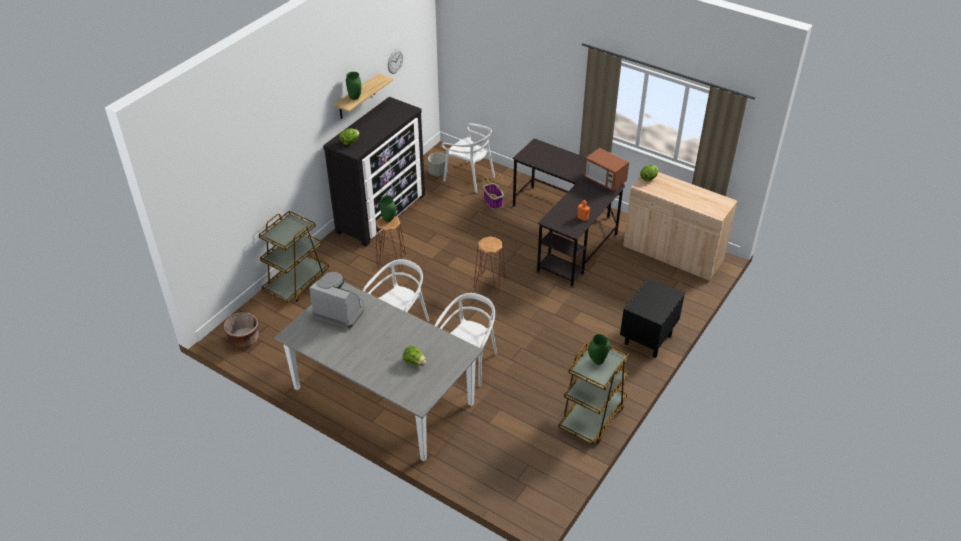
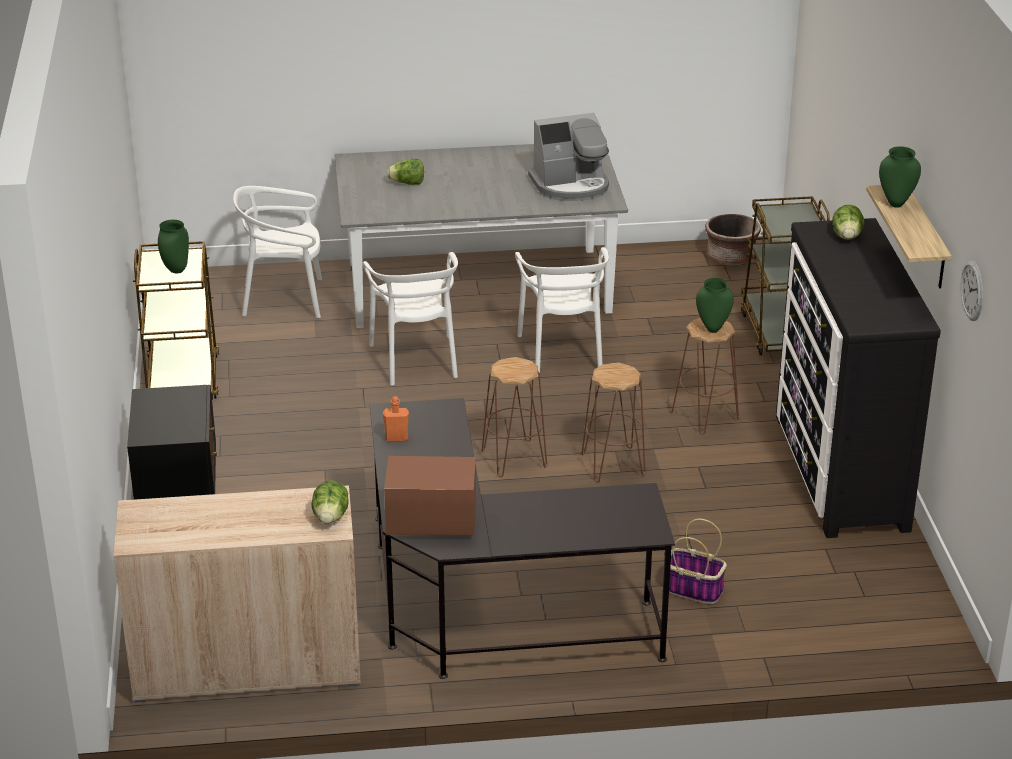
camera: 140 degrees right, 10 degrees down
grey planter [428,152,448,176] -> none
white chair [441,123,495,193] -> white chair moved to [233,186,322,318]
none -> brown stool [581,363,645,482]

